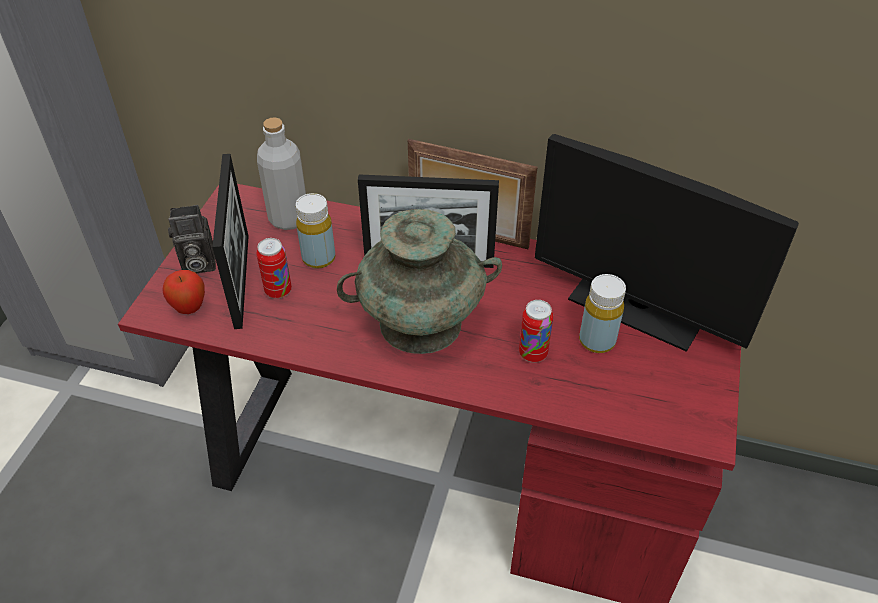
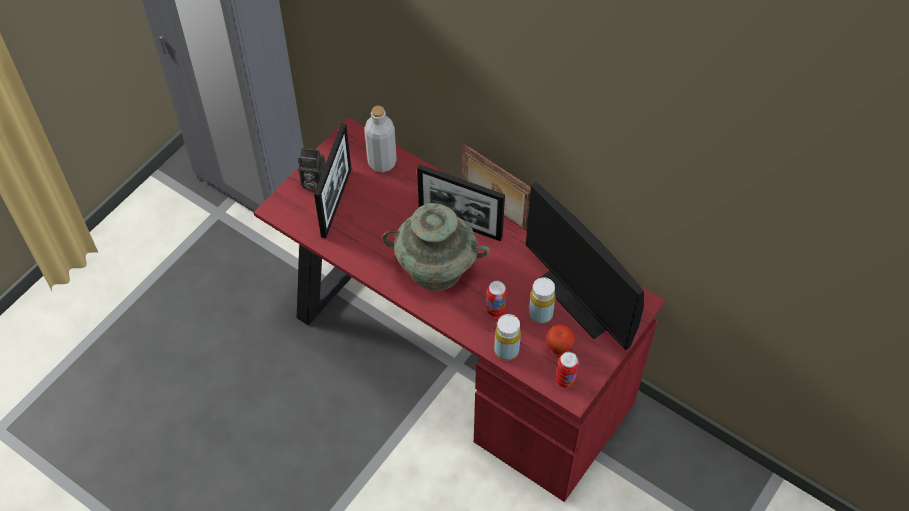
camera: 20 degrees right, 10 degrees up
apple [162,270,205,314] -> apple moved to [546,325,575,355]
can [257,238,292,299] -> can moved to [556,352,579,388]
yellow bottle [295,193,335,269] -> yellow bottle moved to [494,314,521,360]

